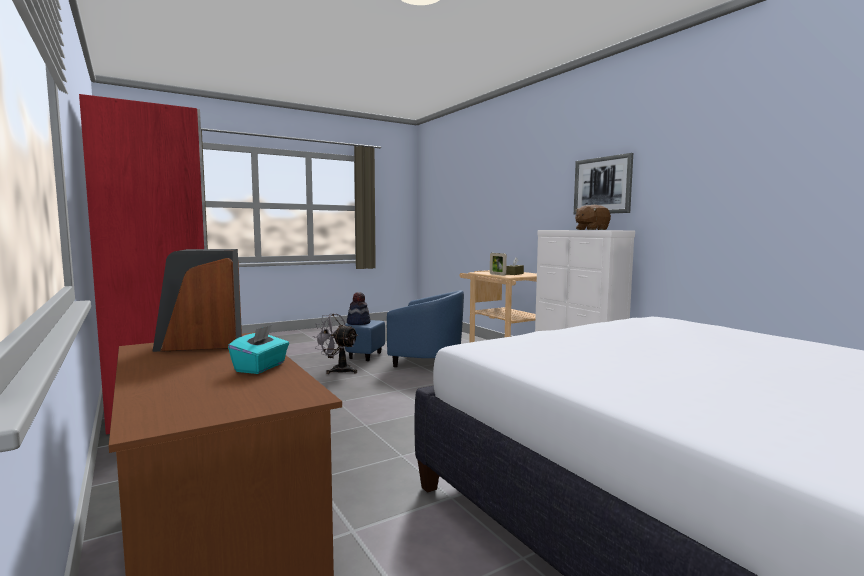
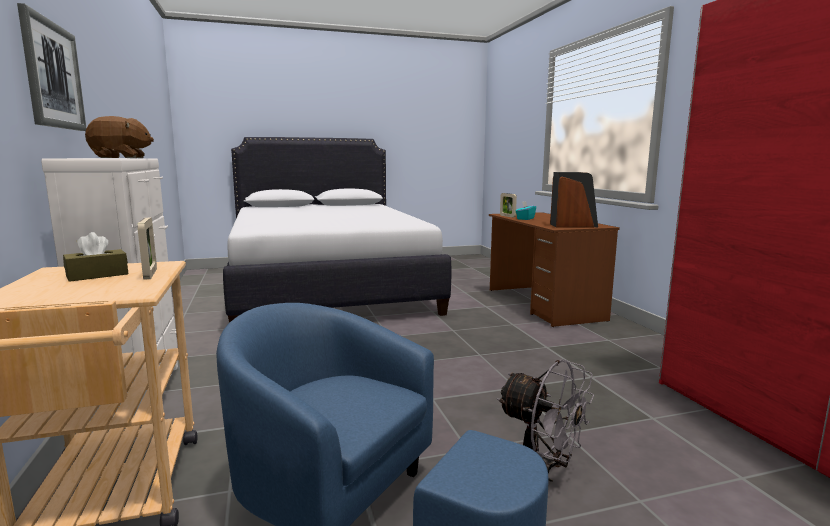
camera: 165 degrees left, 5 degrees up
hat [347,292,371,325] -> none
none -> picture frame [500,193,517,218]

